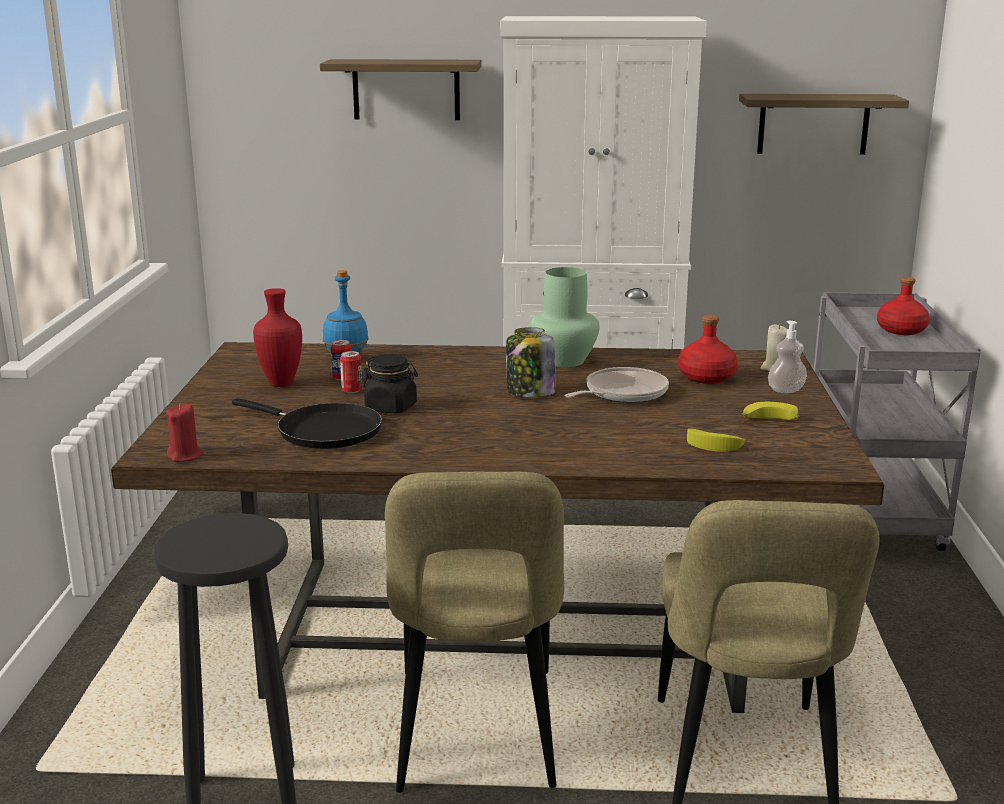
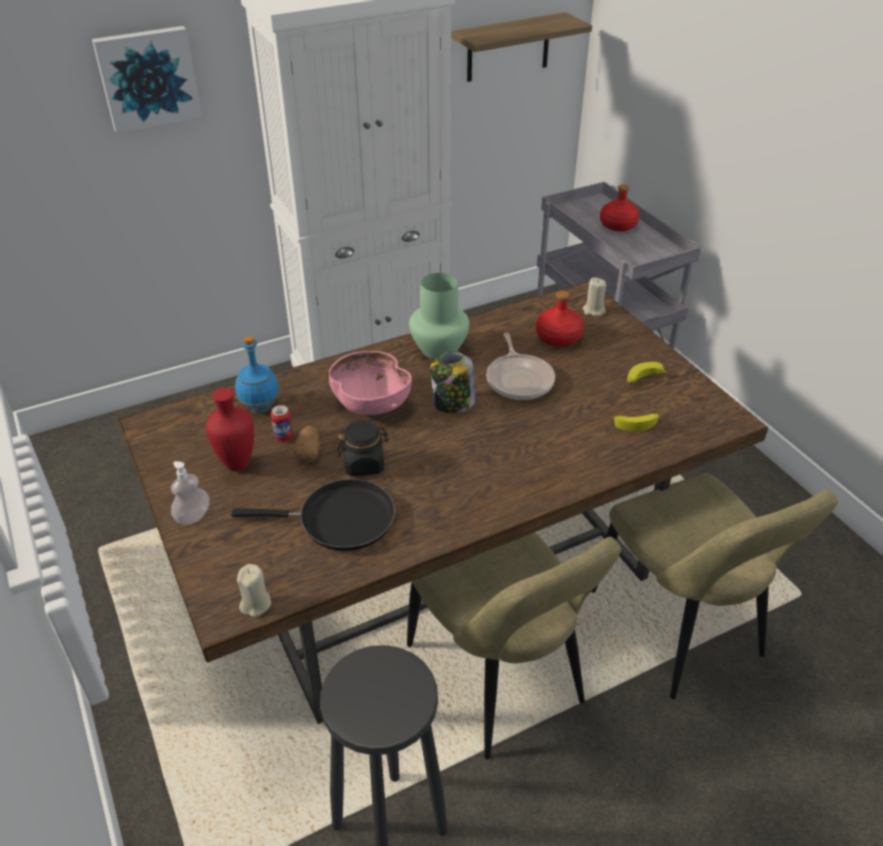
camera: 30 degrees left, 20 degrees up
red candle [166,404,203,462] -> beige candle [237,564,271,617]
shelf [320,59,481,120] -> picture [92,26,202,133]
can [340,351,362,393] -> potato [294,426,320,462]
frying pan [565,367,669,403] -> frying pan turned 150 degrees clockwise [486,333,555,400]
soap dispenser [768,321,807,393] -> soap dispenser moved to [171,461,209,525]
none -> pink bowl [329,351,412,415]

